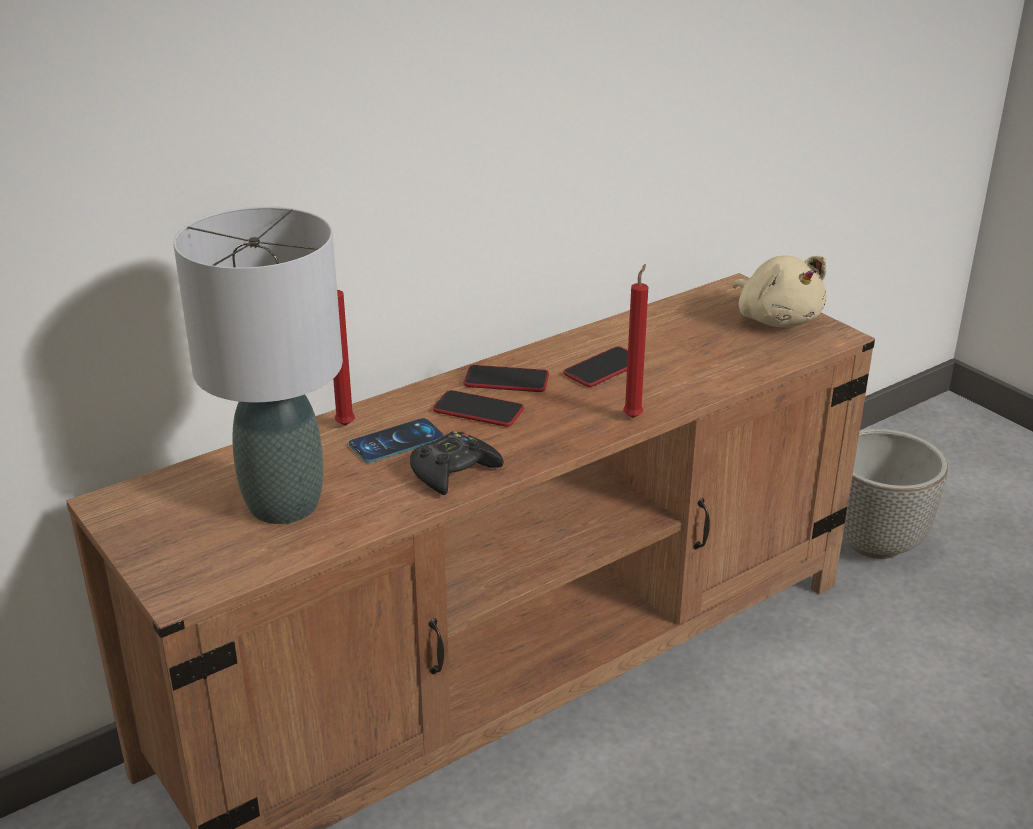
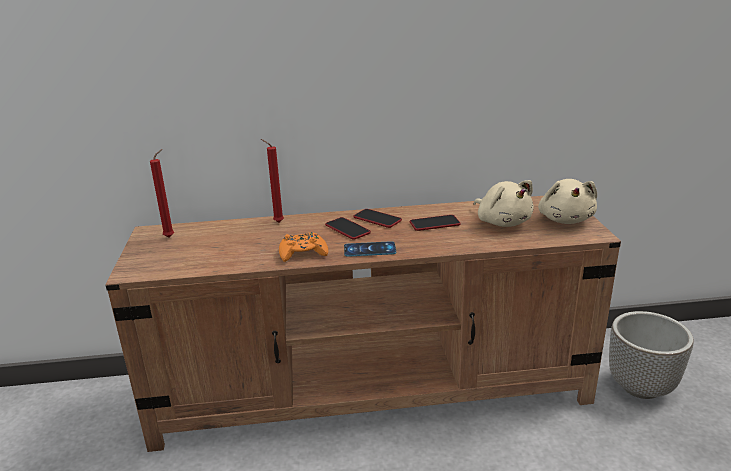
camera: 30 degrees right, 5 degrees down
grey table lamp [173,206,343,524] -> none
phone [348,418,444,463] -> phone moved to [344,241,396,257]
black game controller [410,431,504,495] -> orange game controller [279,232,328,262]
red candle [623,264,648,418] -> red candle moved to [150,149,174,237]
none -> beige plush toy [474,180,534,227]

